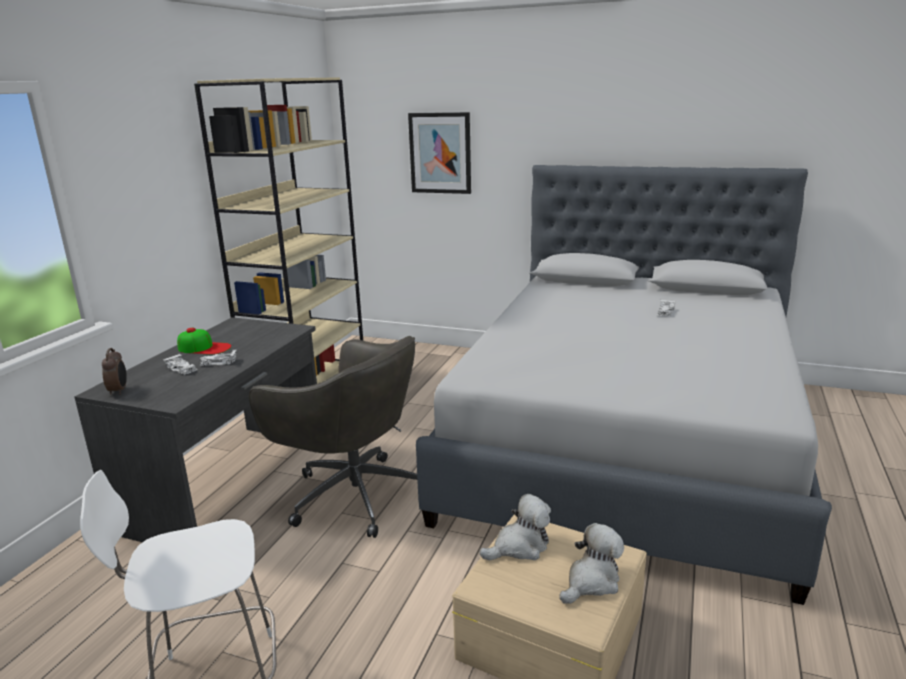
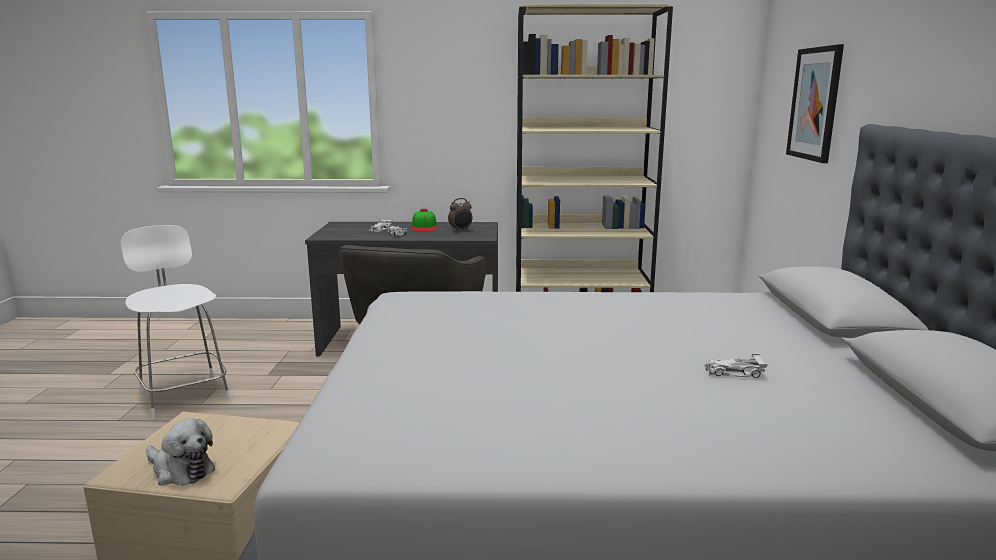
camera: 70 degrees right, 5 degrees down
alarm clock [102,348,127,395] -> alarm clock moved to [448,198,472,232]
plush toy [479,494,551,560] -> none

